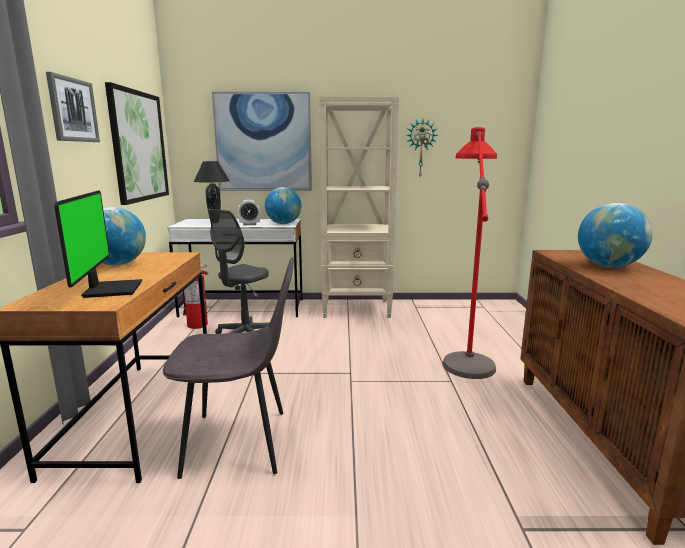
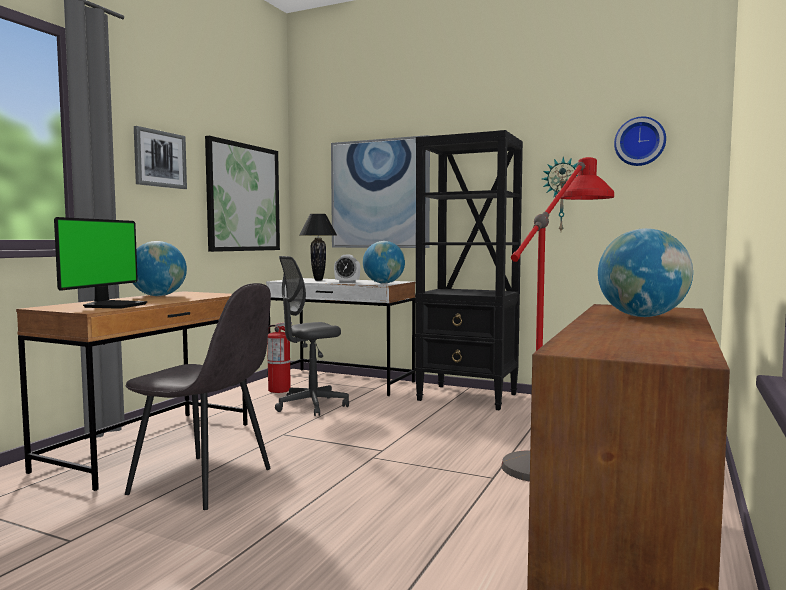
camera: 25 degrees right, 10 degrees down
beige bookcase [319,96,399,318] -> black bookcase [415,130,523,411]
none -> wall clock [614,117,666,166]

